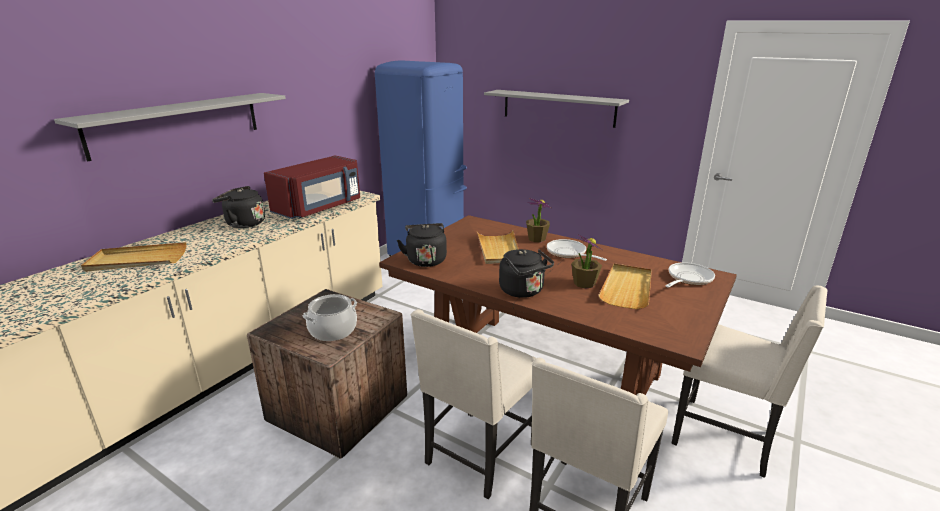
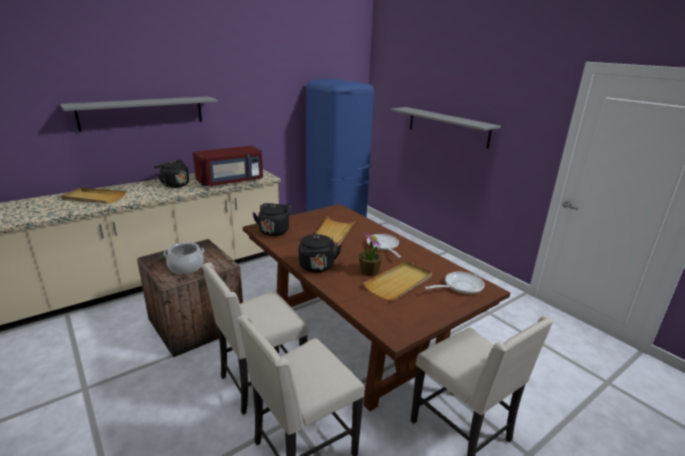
camera: 20 degrees right, 0 degrees up
potted plant [526,198,551,242] -> none

